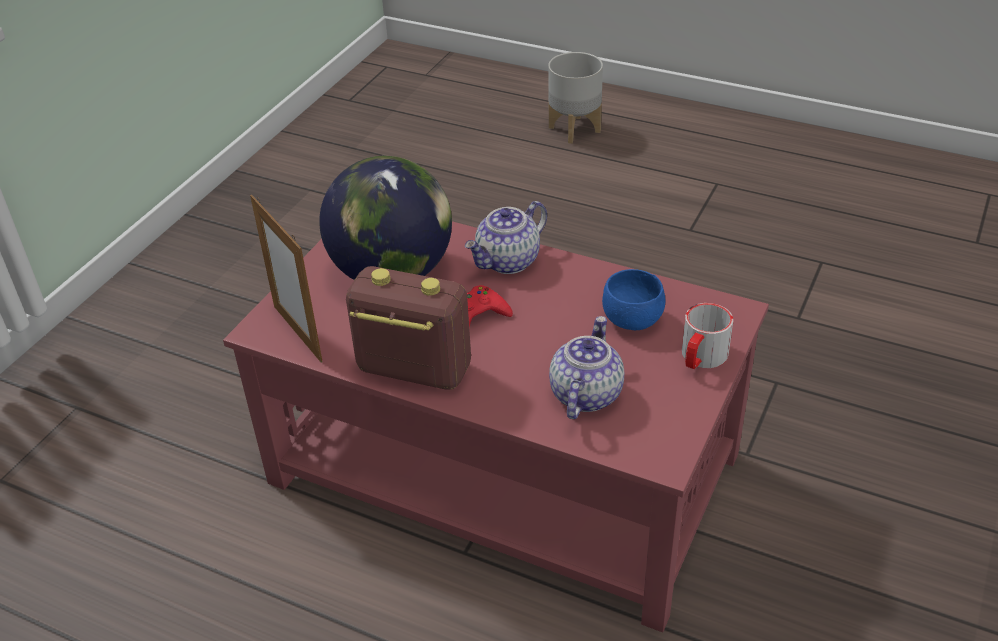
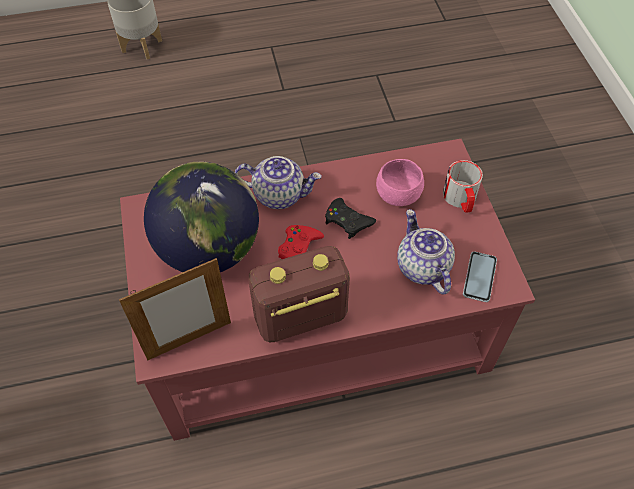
camera: 40 degrees left, 15 degrees up
picture frame [250,195,323,363] -> picture frame turned 45 degrees counterclockwise [119,258,231,360]
teapot [464,201,547,274] -> teapot turned 90 degrees counterclockwise [235,156,322,209]
blue bowl [602,269,665,330] -> pink bowl [376,159,424,206]
none -> black game controller [325,198,376,239]
none -> phone [463,252,497,302]

